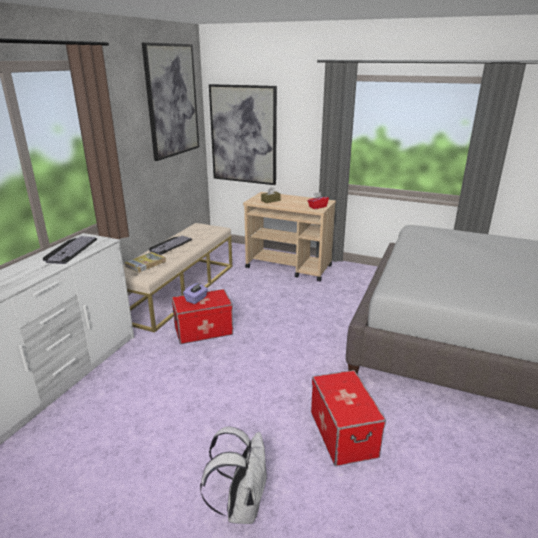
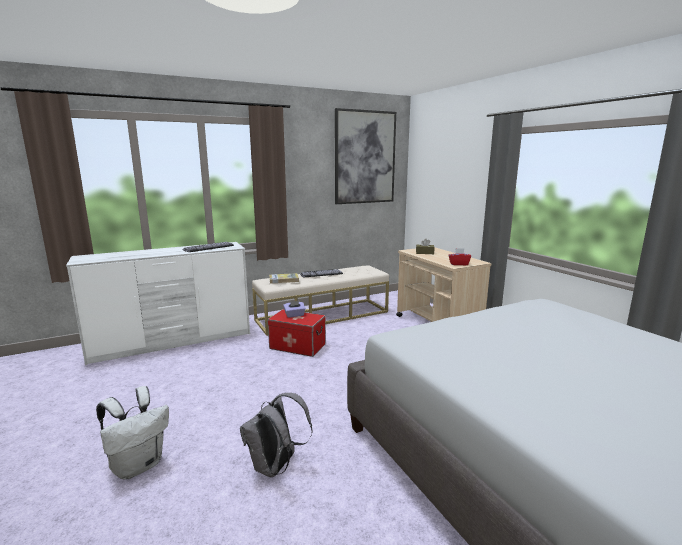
camera: 40 degrees right, 10 degrees down
picture [209,84,277,185] -> none
storage box [311,370,386,466] -> grey backpack [240,393,313,477]

